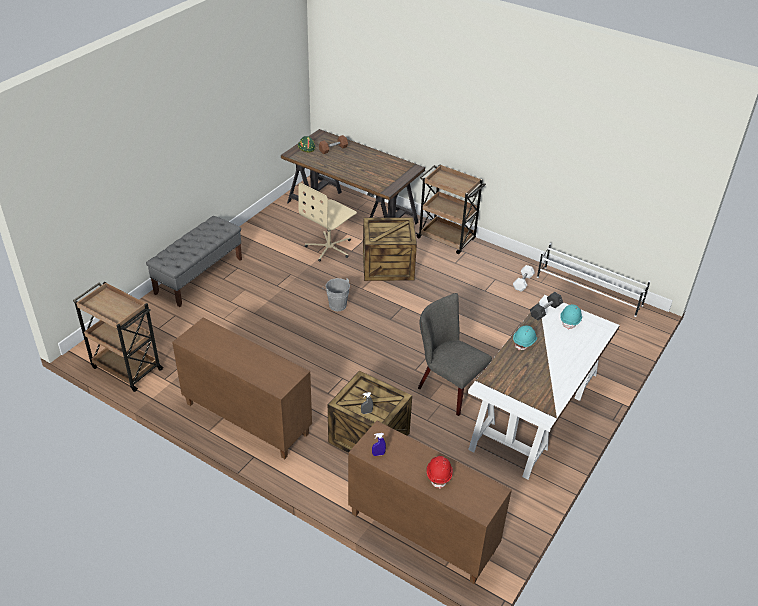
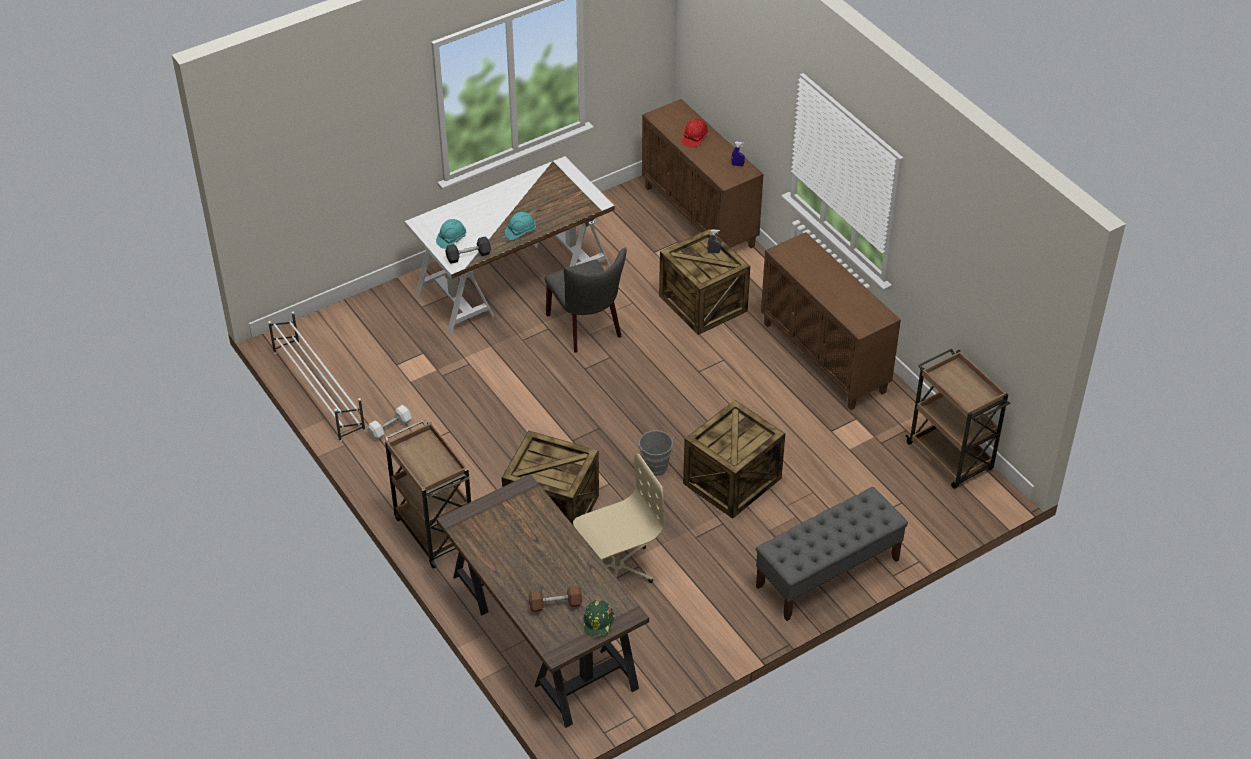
camera: 155 degrees left, 5 degrees up
none -> crate [683,400,785,519]

